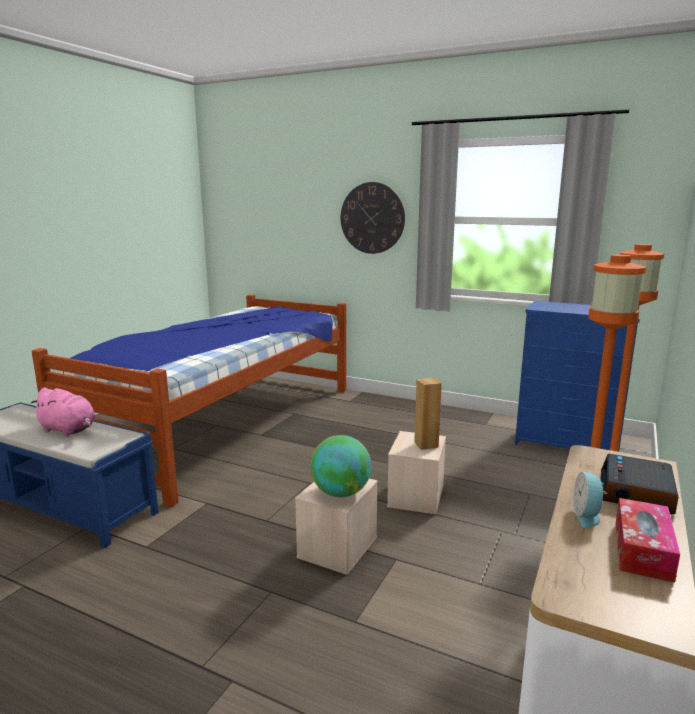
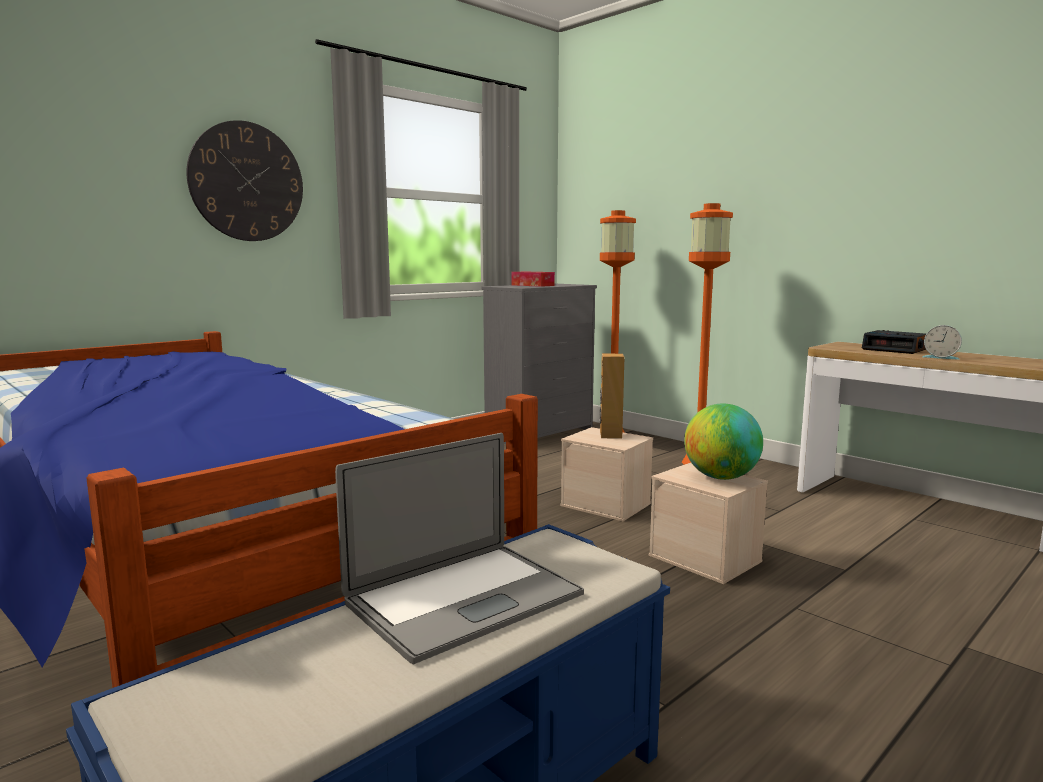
camera: 70 degrees left, 5 degrees down
pink plush toy [31,387,95,436] -> laptop [335,433,584,664]
blue dresser [515,301,640,450] -> grey dresser [481,284,597,444]
tissue box [616,498,680,583] -> tissue box moved to [511,272,555,287]

